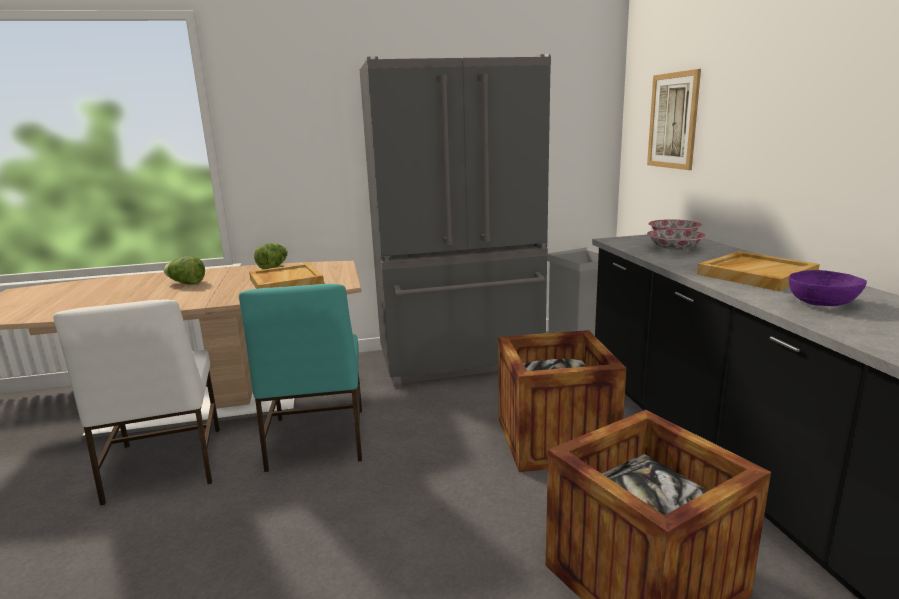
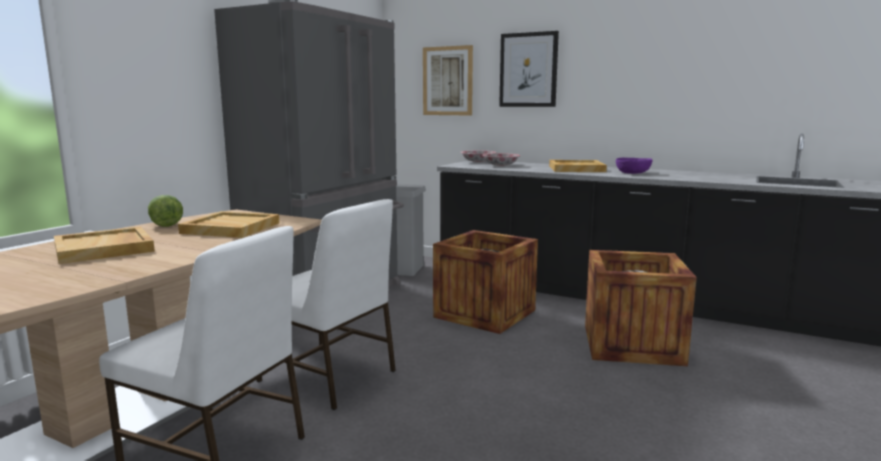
camera: 50 degrees left, 5 degrees down
lettuce [164,256,205,285] -> beige tray [54,226,155,264]
turquoise chair [239,284,362,472] -> white chair [256,199,396,410]
none -> picture [499,31,559,107]

